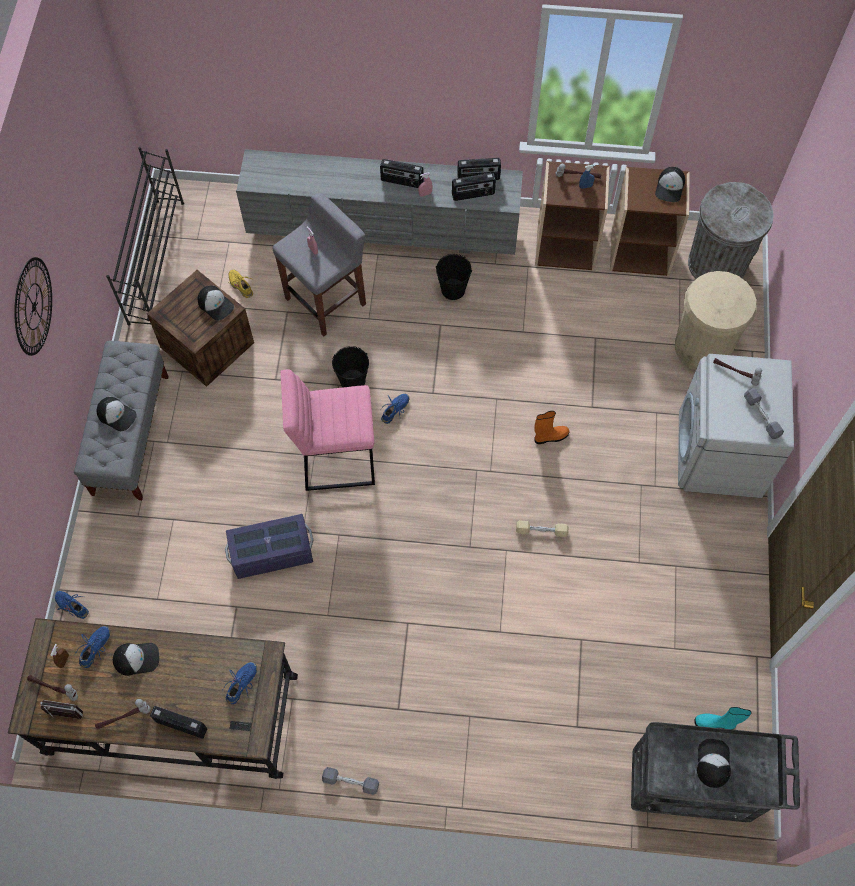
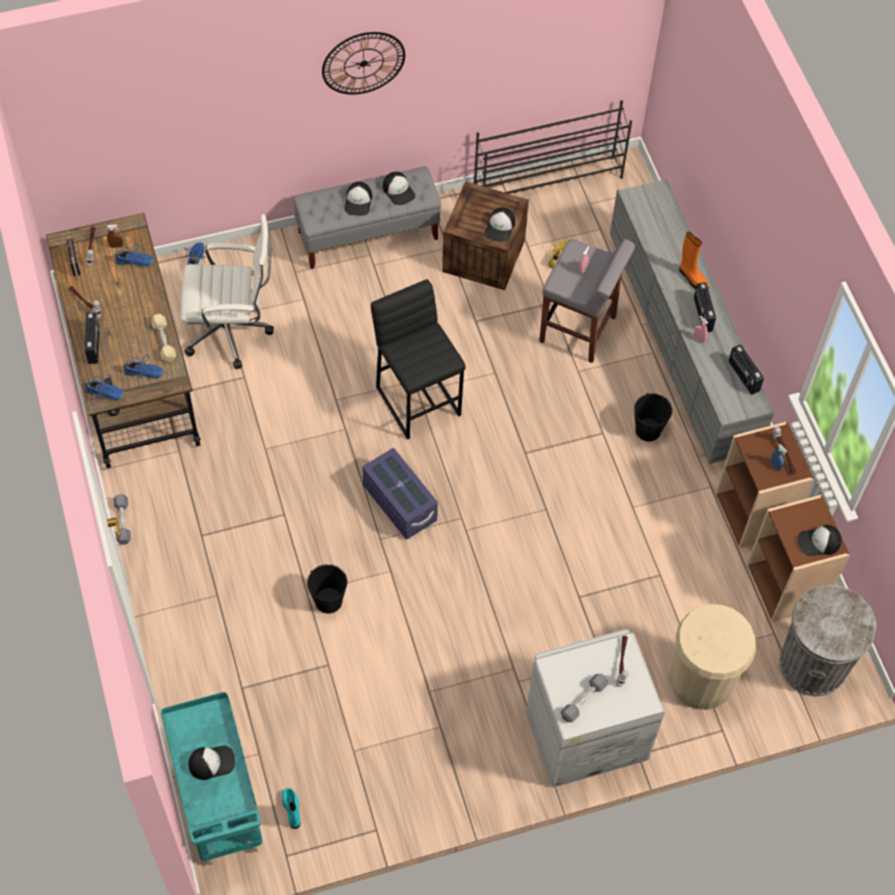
camera: 65 degrees right, 5 degrees down
cap [113,643,159,676] -> cap moved to [383,172,415,205]
purple storage box [225,514,314,579] -> purple storage box moved to [362,448,438,540]
pink stool [281,369,375,491] -> black stool [371,279,466,439]
black bucket [332,346,369,388] -> black bucket moved to [307,564,348,613]
blue shoe [380,394,410,424] -> blue shoe moved to [85,375,125,401]
radio [452,173,496,201] -> none
beige dumbbell [516,521,569,537] -> beige dumbbell moved to [151,314,176,362]
orange boot [534,411,570,444] -> orange boot moved to [679,232,709,289]
black cart [631,722,800,822] -> turquoise cart [161,692,263,865]
none -> white office chair [181,214,274,369]

